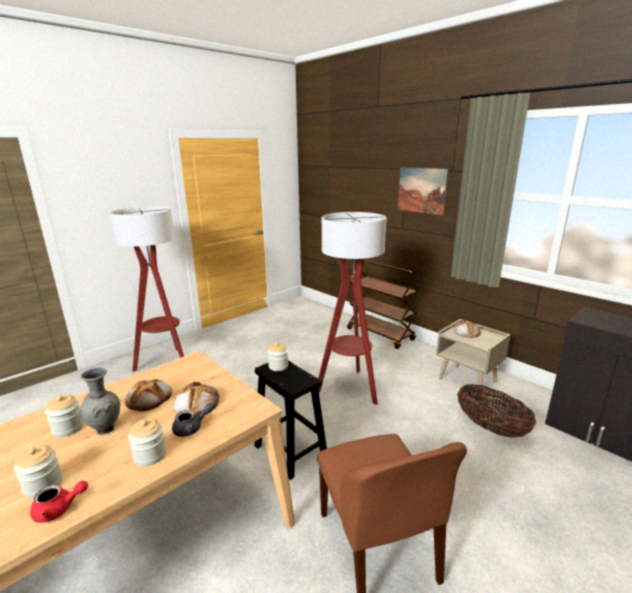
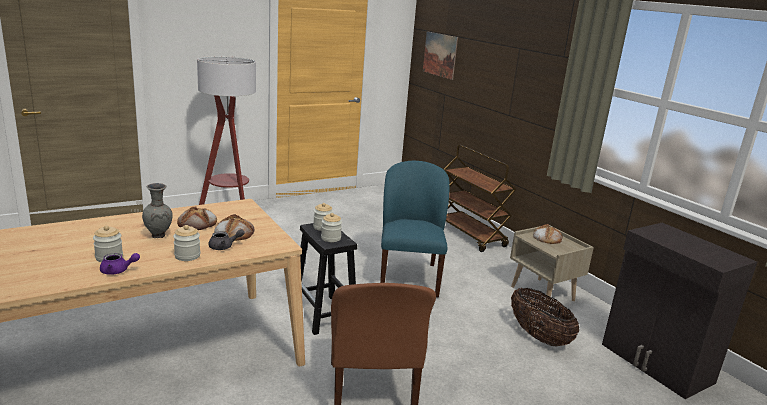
camera: 10 degrees right, 0 degrees up
red teapot [30,481,88,523] -> purple teapot [100,253,140,275]
jar [45,395,84,437] -> jar moved to [321,213,342,242]
floor lamp [318,212,387,405] -> blue chair [380,161,449,297]
picture [398,167,448,215] -> picture moved to [423,31,458,80]

